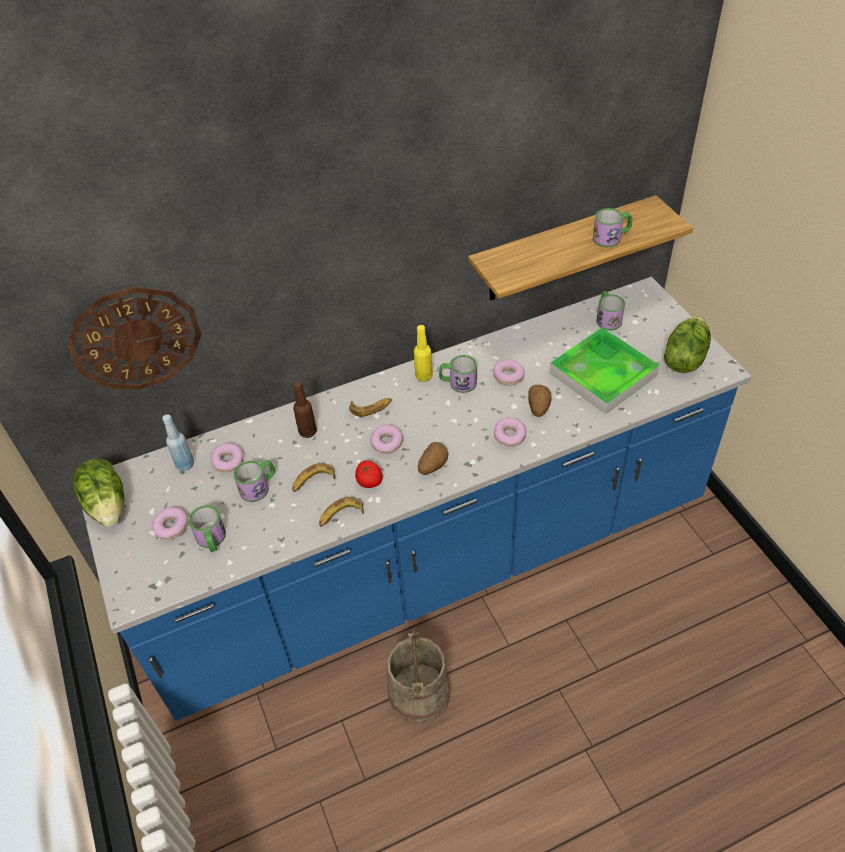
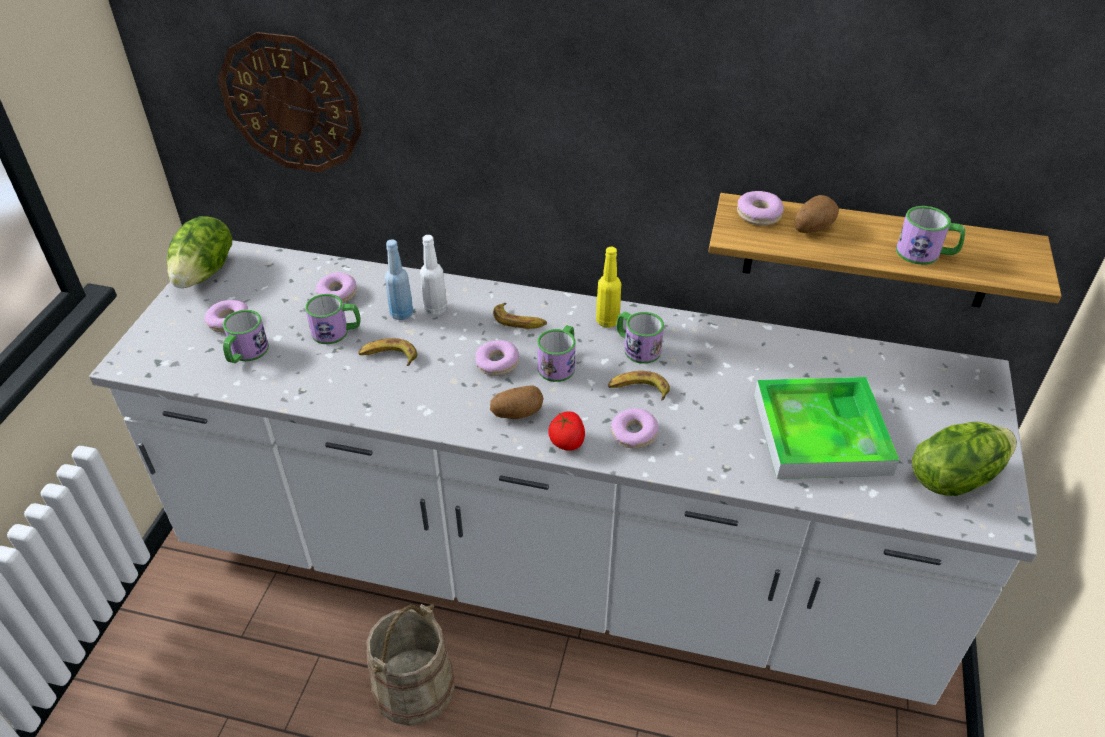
camera: 35 degrees right, 5 degrees down
blue counter [82,277,752,721] -> white counter [89,240,1037,705]
blue bottle [162,414,194,471] -> blue bottle moved to [385,239,413,320]
brown bottle [293,381,317,438] -> white bottle [420,235,447,315]
banana [319,497,364,527] -> banana moved to [608,371,670,400]
tomato [355,460,383,488] -> tomato moved to [548,412,585,451]
donut [493,359,525,386] -> donut moved to [737,191,783,226]
potato [528,385,552,417] -> potato moved to [794,195,839,233]
mug [596,291,625,330] -> mug moved to [537,325,576,382]

